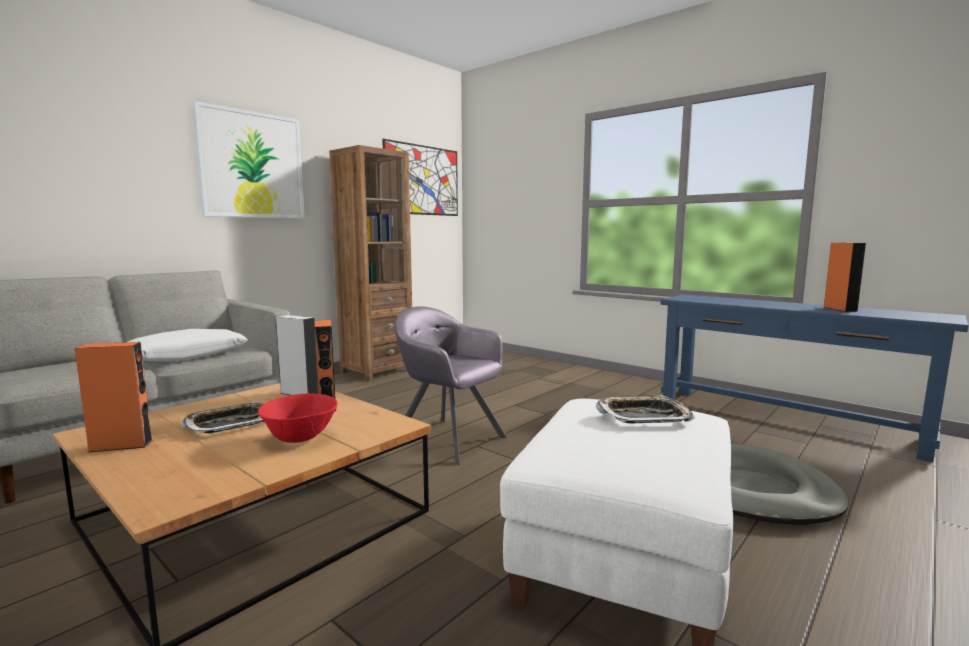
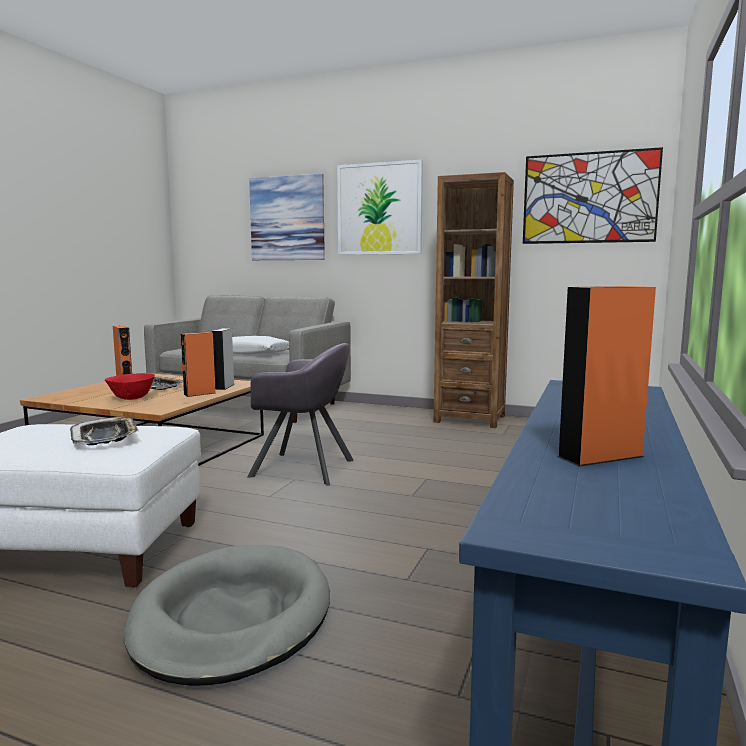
camera: 70 degrees right, 0 degrees up
grey armchair [394,306,507,465] -> grey armchair turned 90 degrees clockwise [247,343,354,485]
none -> picture [249,174,325,260]

